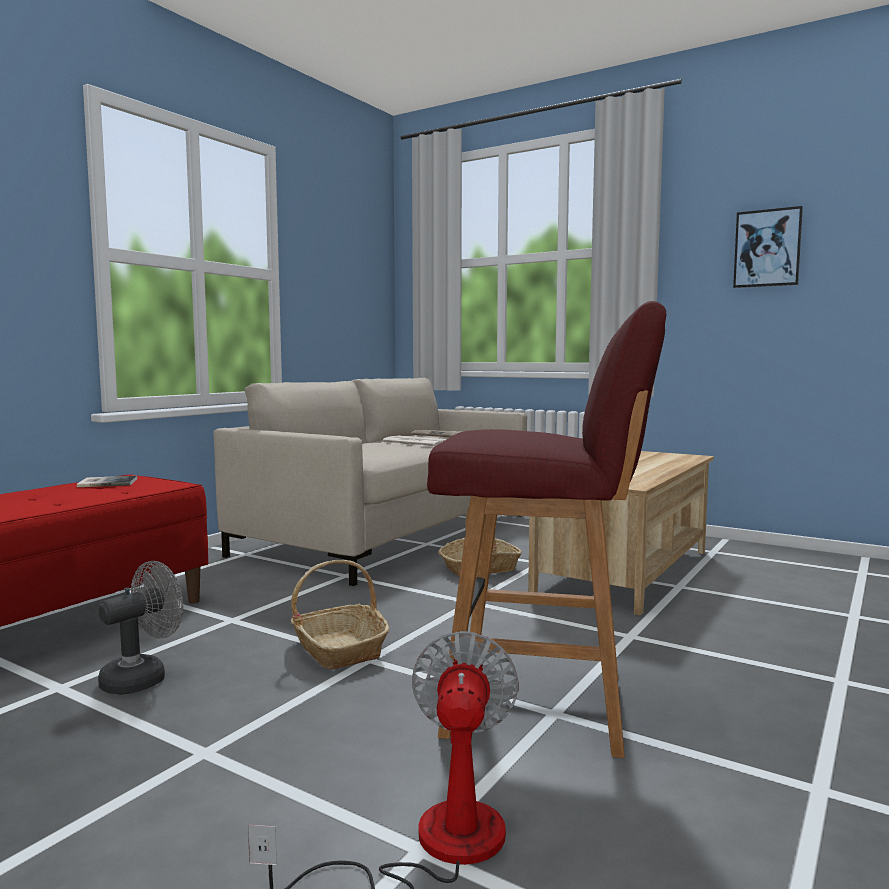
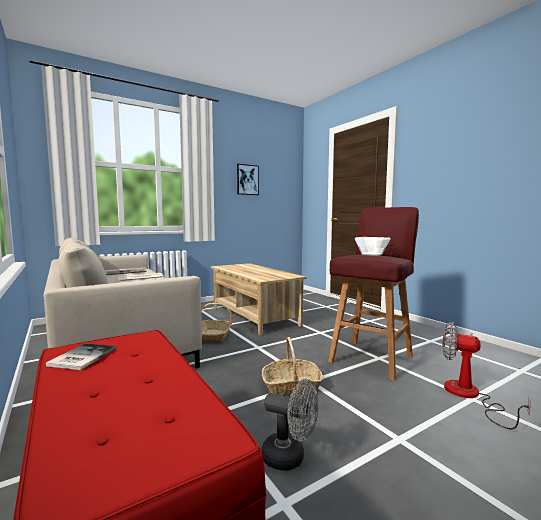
camera: 65 degrees left, 0 degrees up
grey fan [98,561,183,695] -> grey fan turned 135 degrees clockwise [261,379,319,471]
none -> bowl [355,237,390,256]

